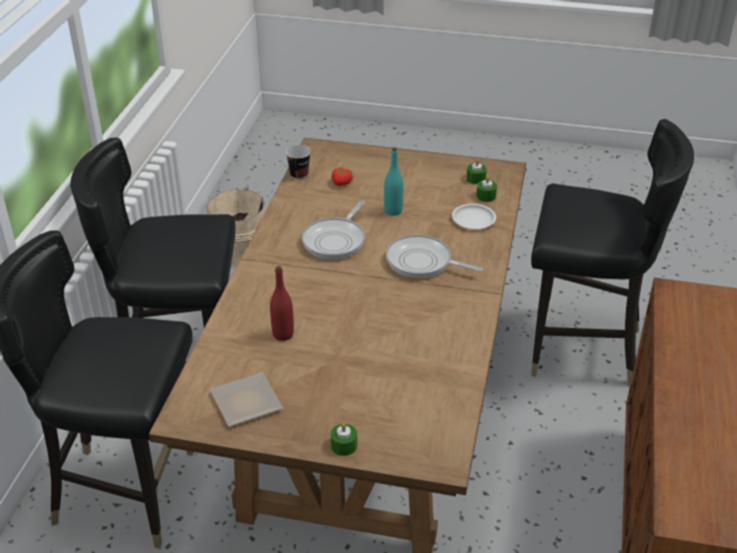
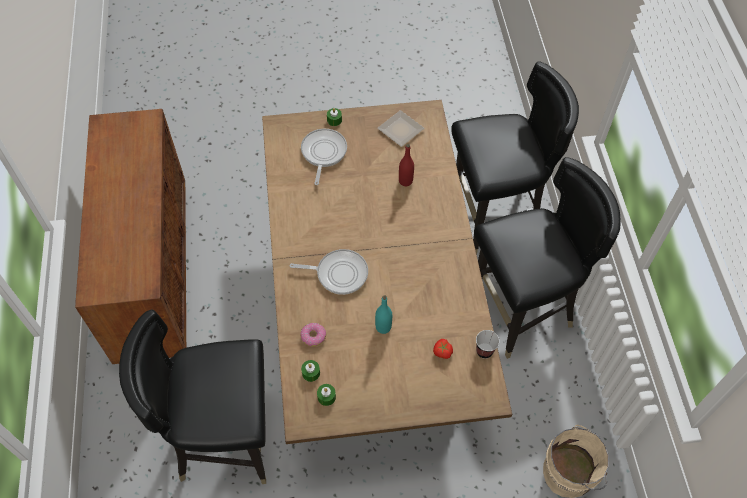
camera: 160 degrees right, 20 degrees up
frying pan [302,201,365,260] -> frying pan moved to [301,129,347,185]
white plate [452,204,496,229] -> donut [300,323,326,347]

